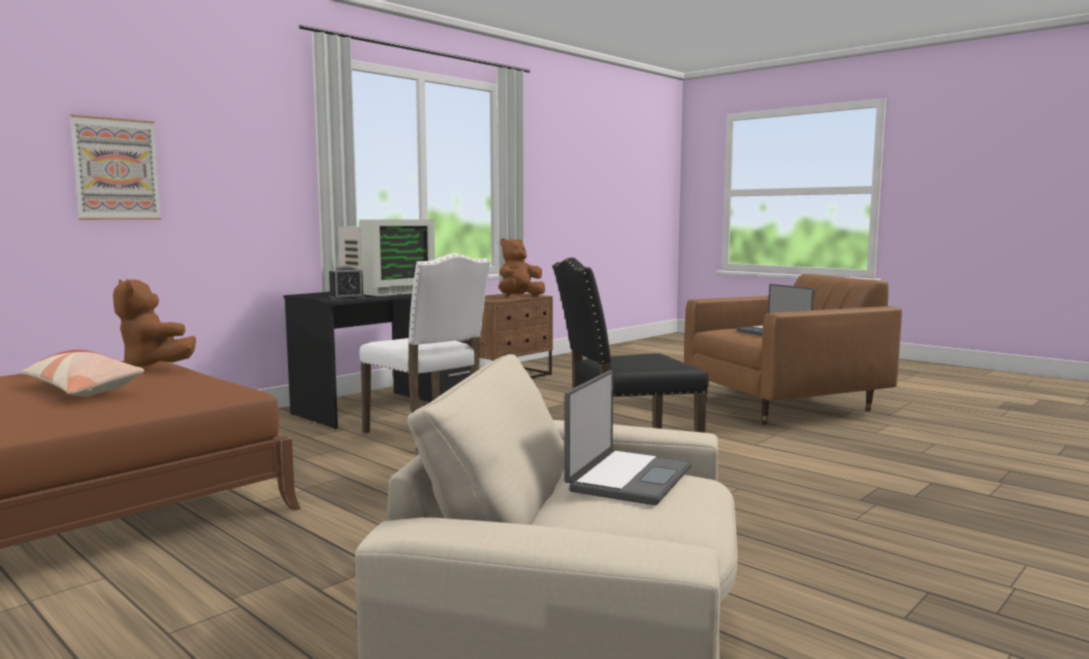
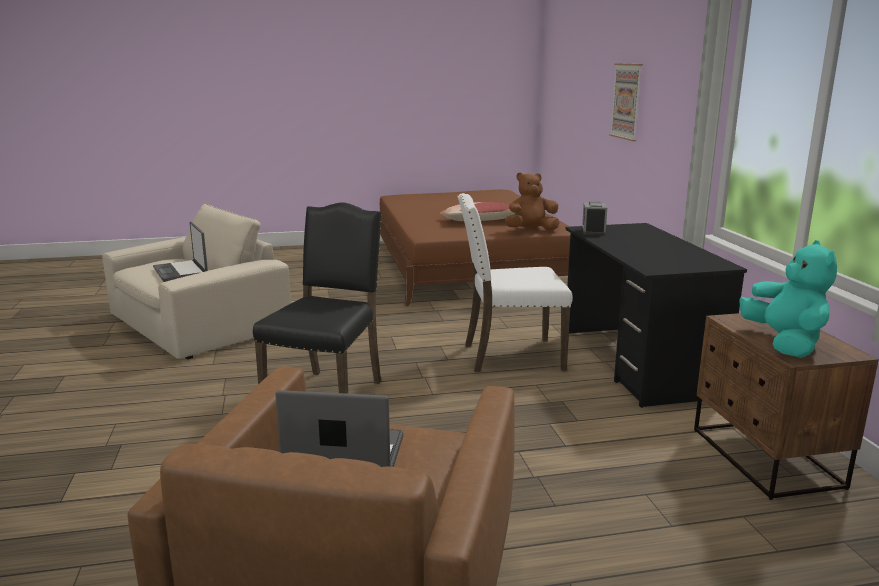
camera: 125 degrees right, 10 degrees up
monitor [338,219,435,296] -> none
brown plush toy [499,238,545,296] -> turquoise plush toy [739,240,837,358]

